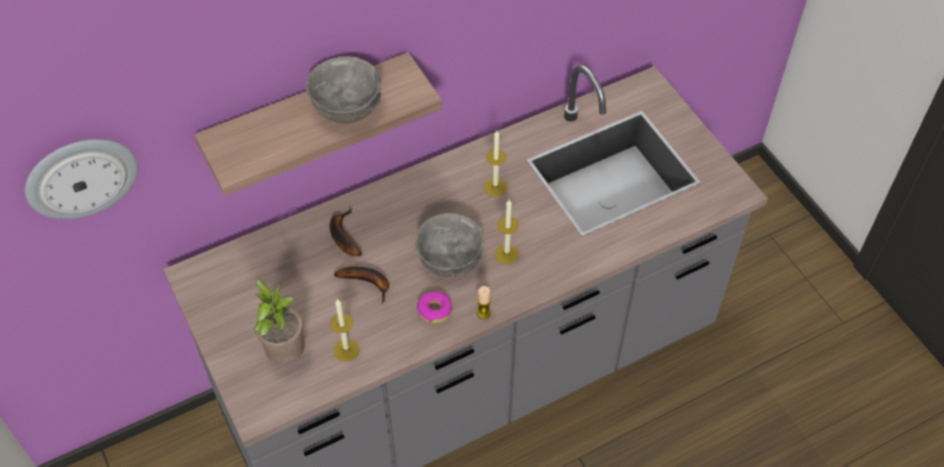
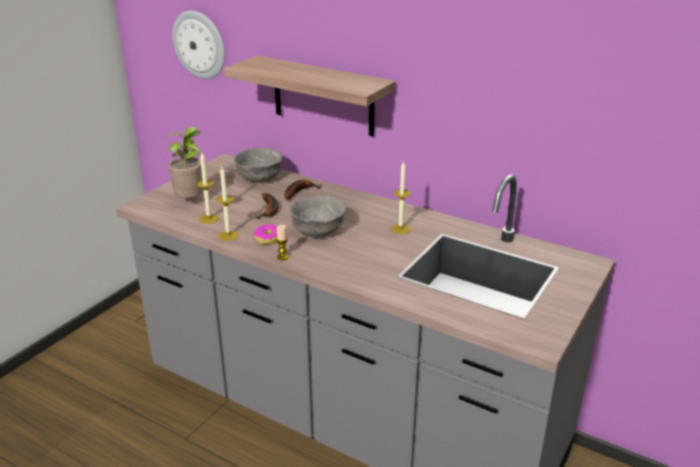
camera: 60 degrees right, 25 degrees down
grey bowl [306,56,381,123] -> grey bowl moved to [234,148,283,183]
candle [495,200,519,264] -> candle moved to [216,168,239,241]

